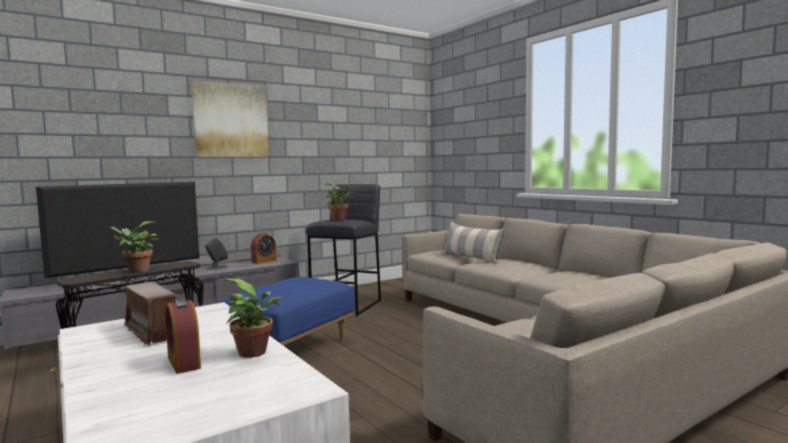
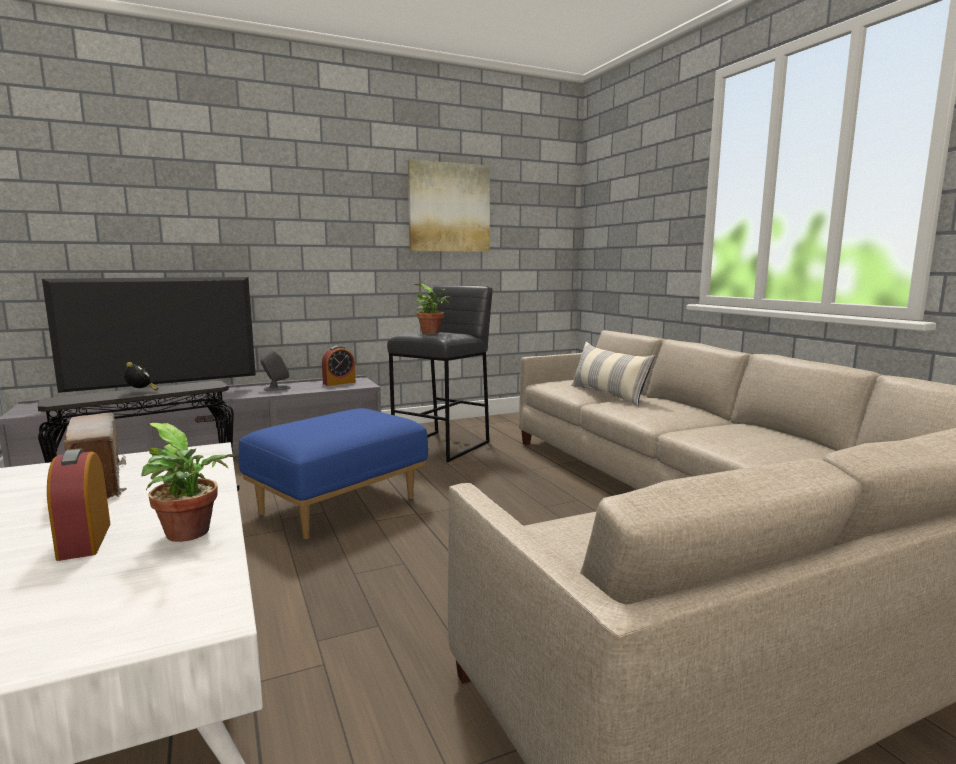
camera: 10 degrees right, 5 degrees up
potted plant [109,221,159,273] -> alarm clock [124,362,159,391]
picture [191,80,269,157] -> picture moved to [408,159,490,252]

